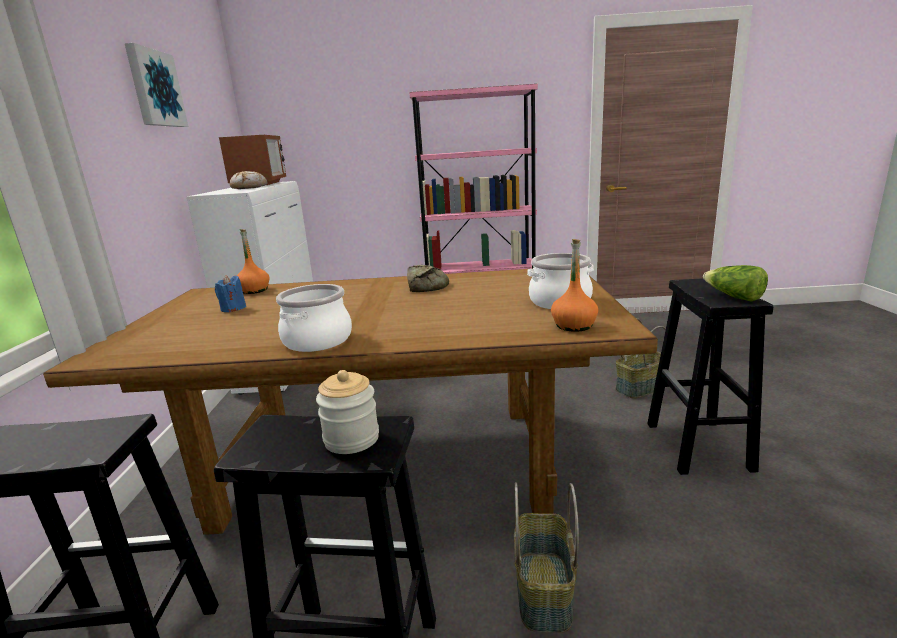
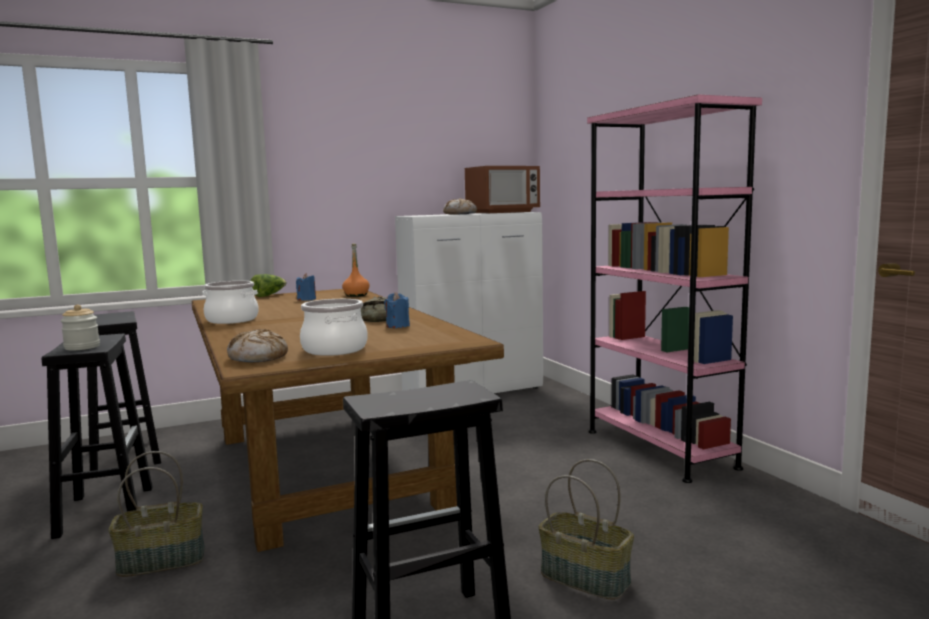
camera: 65 degrees right, 10 degrees down
picture [124,43,188,127] -> none
orange bottle [551,239,598,332] -> bread [227,329,288,363]
lettuce [703,265,768,302] -> lettuce moved to [250,274,287,297]
none -> blue candle [384,292,410,328]

